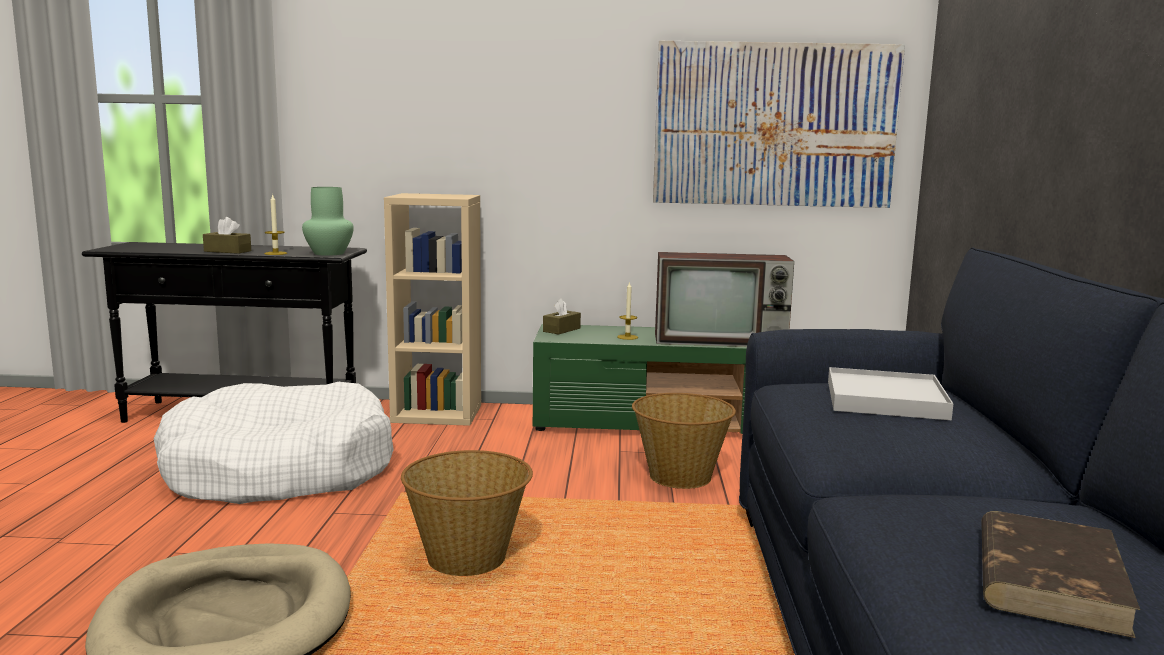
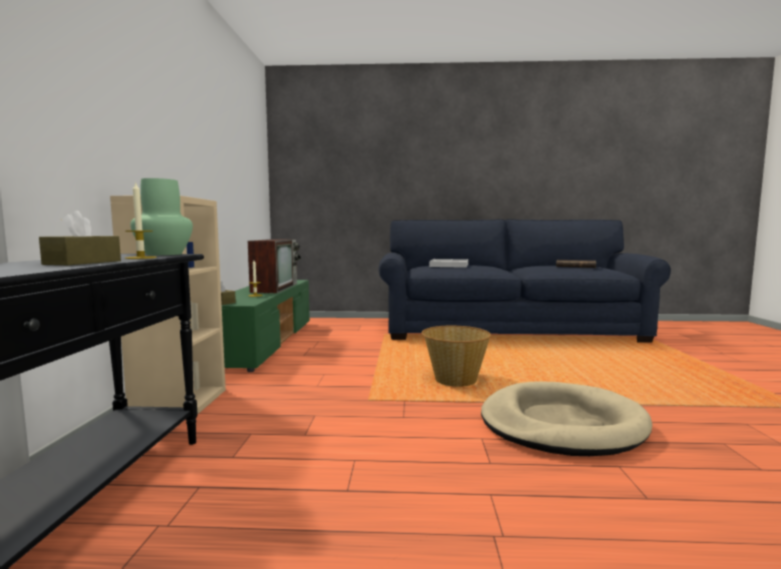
camera: 90 degrees left, 5 degrees down
white dog bed [154,382,394,504] -> none
basket [632,393,736,489] -> none
picture [653,41,905,208] -> none

